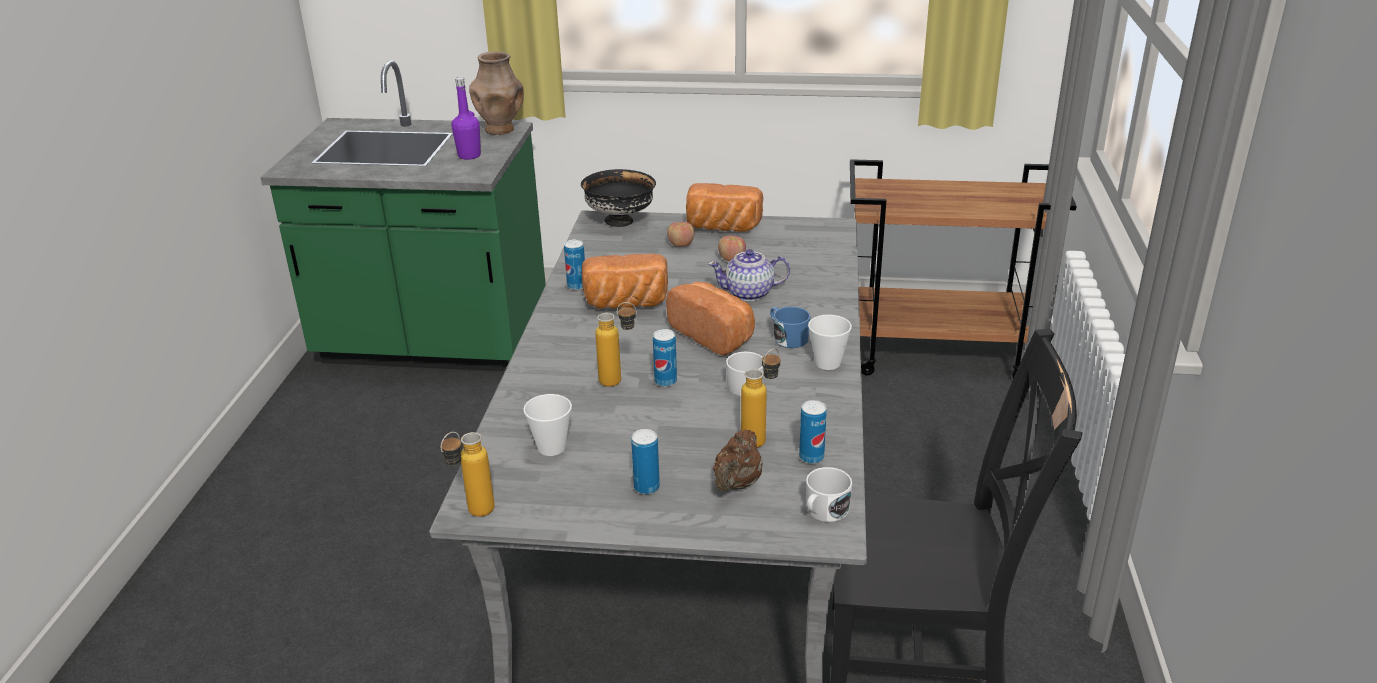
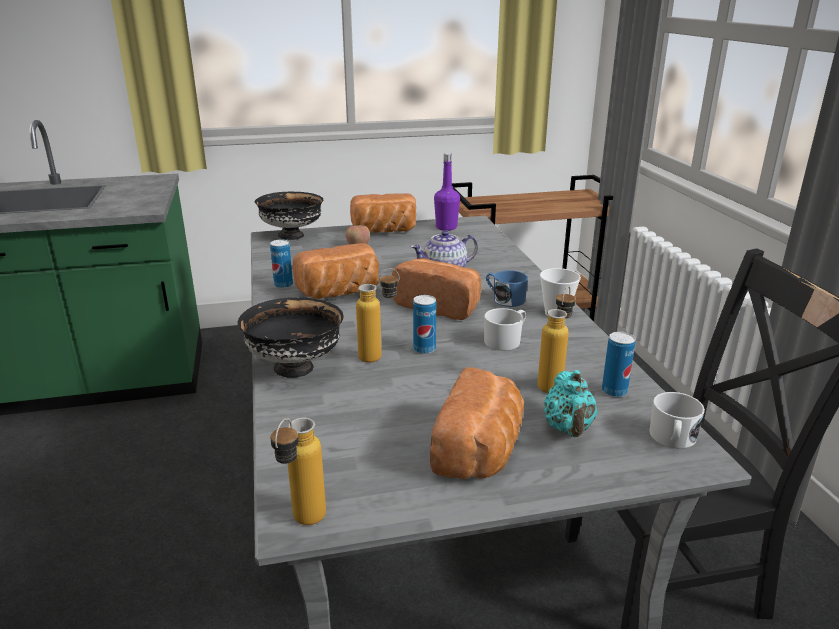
camera: 20 degrees left, 5 degrees down
purple bottle [451,77,481,160] -> purple bottle moved to [434,153,460,231]
brown vase [469,51,524,135] -> none
cup [523,394,572,456] -> none
can [631,429,660,494] -> bread [430,367,524,479]
brown teapot [713,430,762,492] -> turquoise teapot [543,370,598,438]
apple [718,235,746,261] -> none
none -> black bowl [237,297,344,378]

